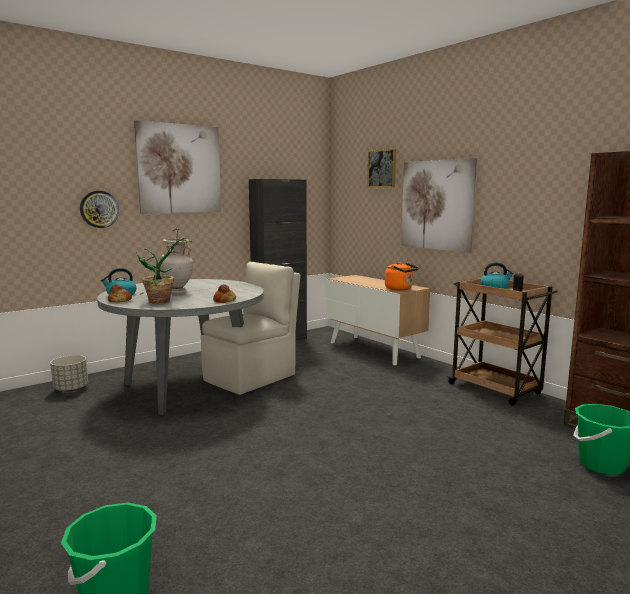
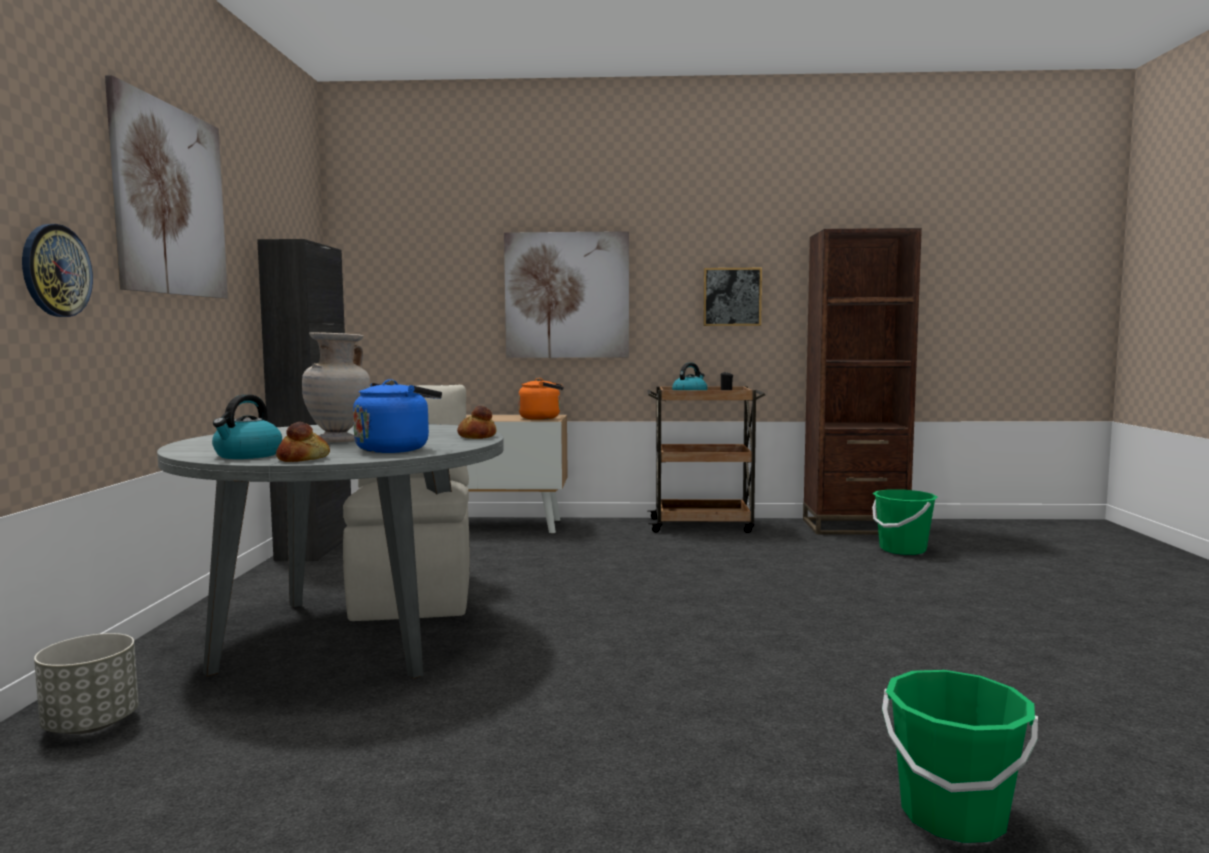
camera: 50 degrees left, 5 degrees down
potted plant [136,228,192,304] -> blue kettle [353,379,442,453]
picture [367,149,396,187] -> picture moved to [703,268,762,326]

